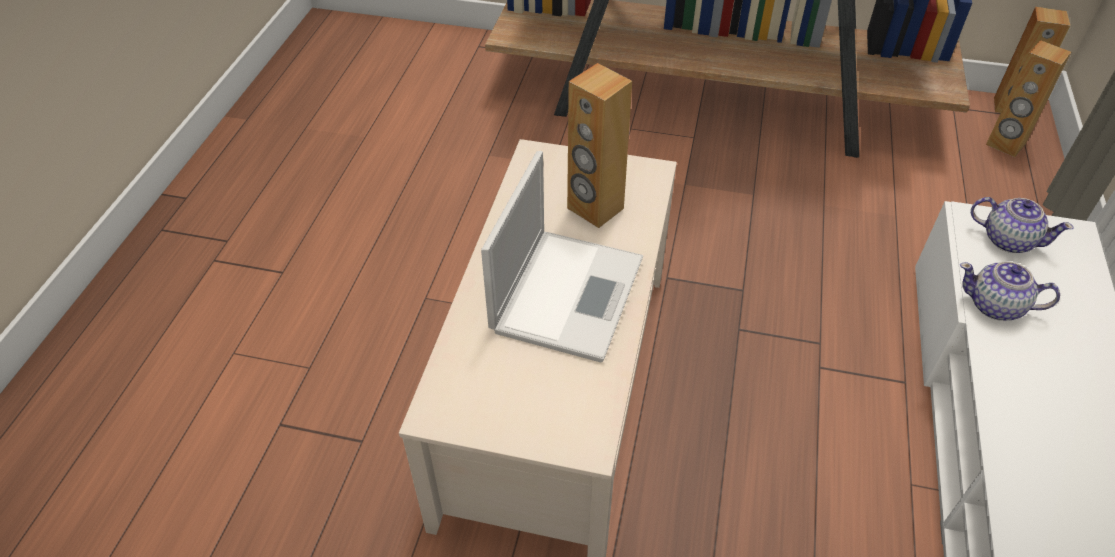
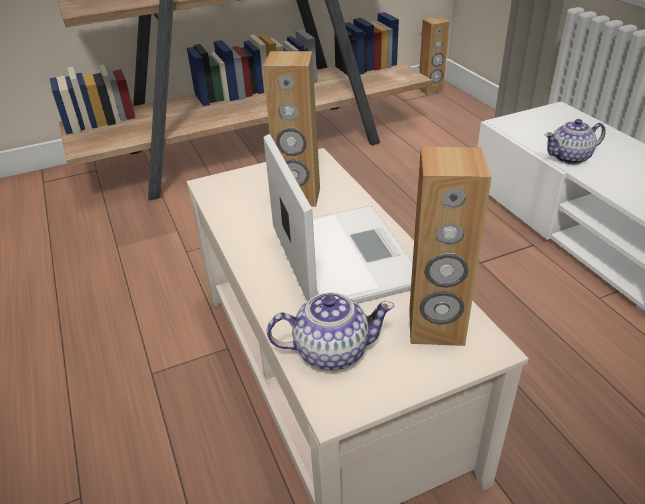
camera: 35 degrees left, 10 degrees down
teapot [971,197,1073,253] -> teapot moved to [267,292,395,370]
brown speaker [986,40,1071,157] -> brown speaker moved to [409,147,492,346]

